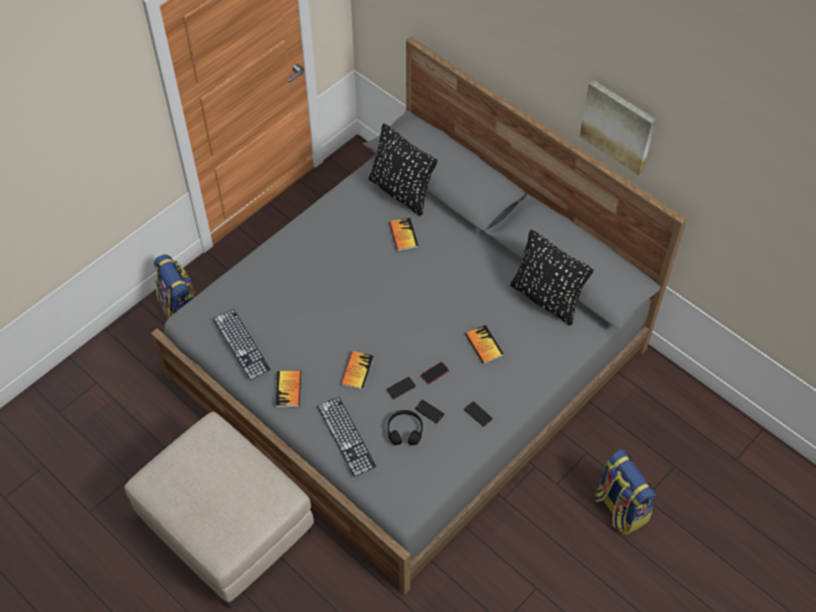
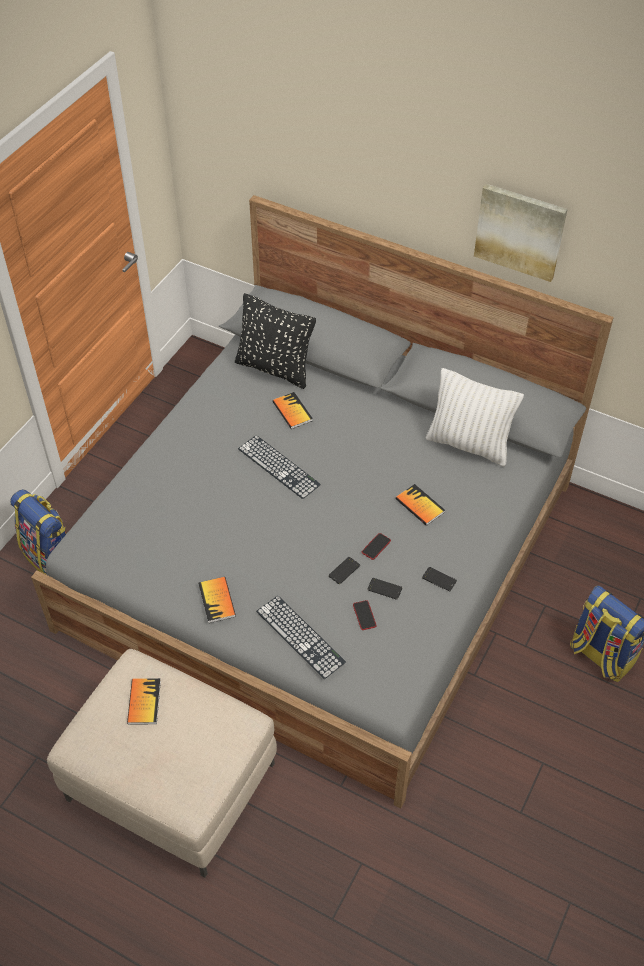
camera: 15 degrees left, 5 degrees down
keyboard [213,309,271,380] -> keyboard moved to [238,435,321,499]
book [341,351,374,390] -> book moved to [127,678,161,725]
black headphones [387,410,423,445] -> phone [353,600,376,630]
black pillow [510,229,594,326] -> white pillow [426,368,524,467]

